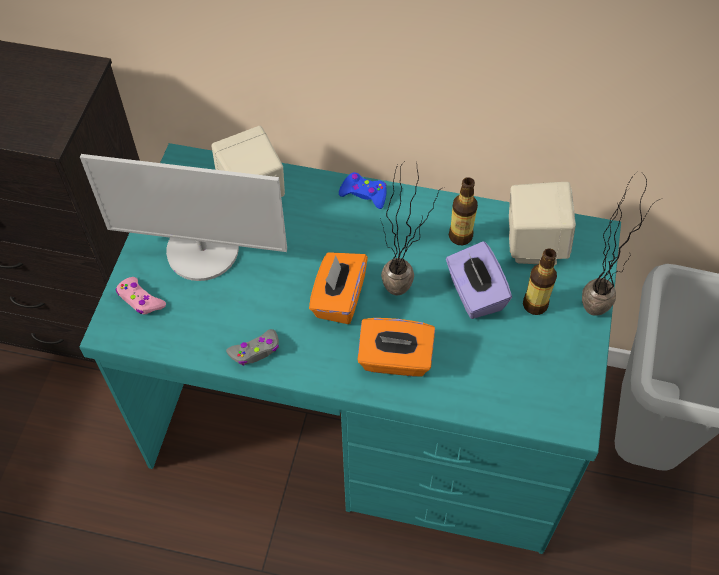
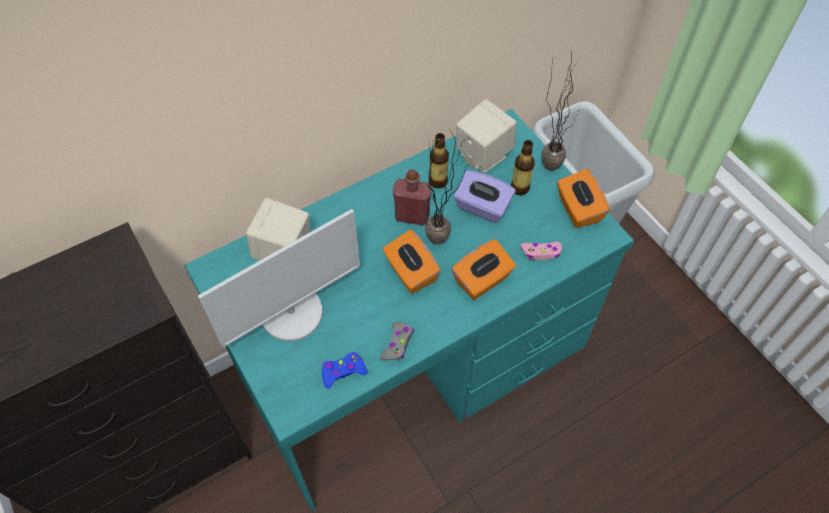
camera: 45 degrees left, 0 degrees up
pink game controller [116,277,166,315] -> pink game controller moved to [521,241,562,260]
blue game controller [339,172,387,209] -> blue game controller moved to [322,352,367,389]
none -> red bottle [393,169,432,226]
none -> orange tissue box [557,169,610,228]

